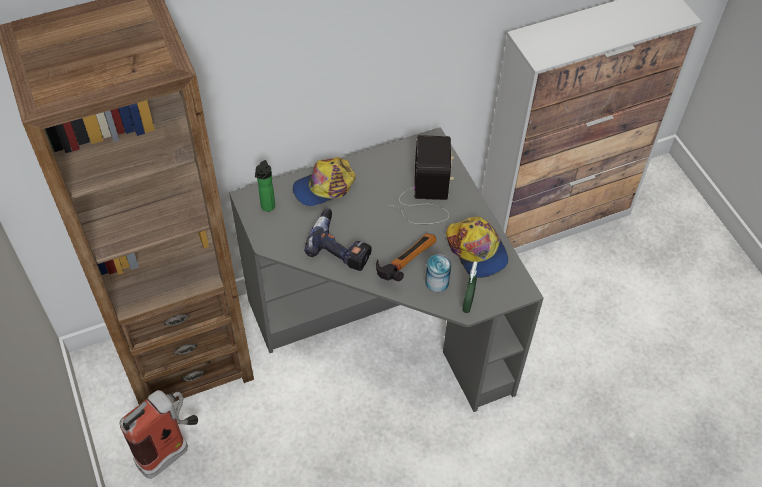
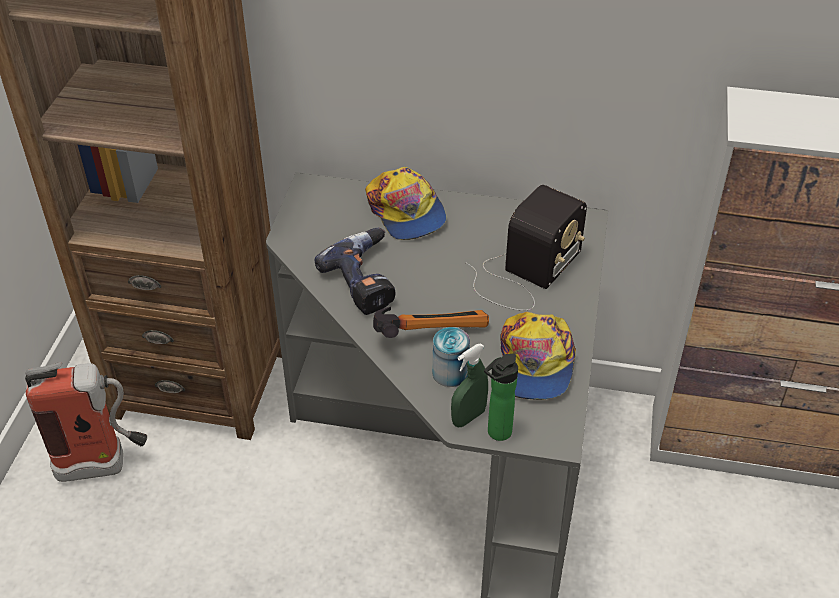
camera: 35 degrees right, 10 degrees down
bottle [255,160,275,212] -> bottle moved to [484,354,518,441]
cap [293,157,356,206] -> cap turned 120 degrees counterclockwise [365,167,446,240]

